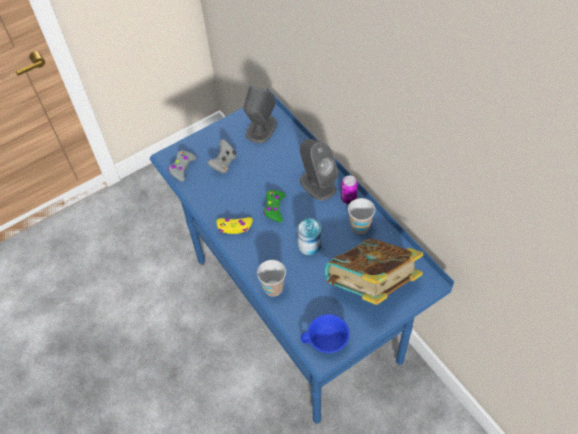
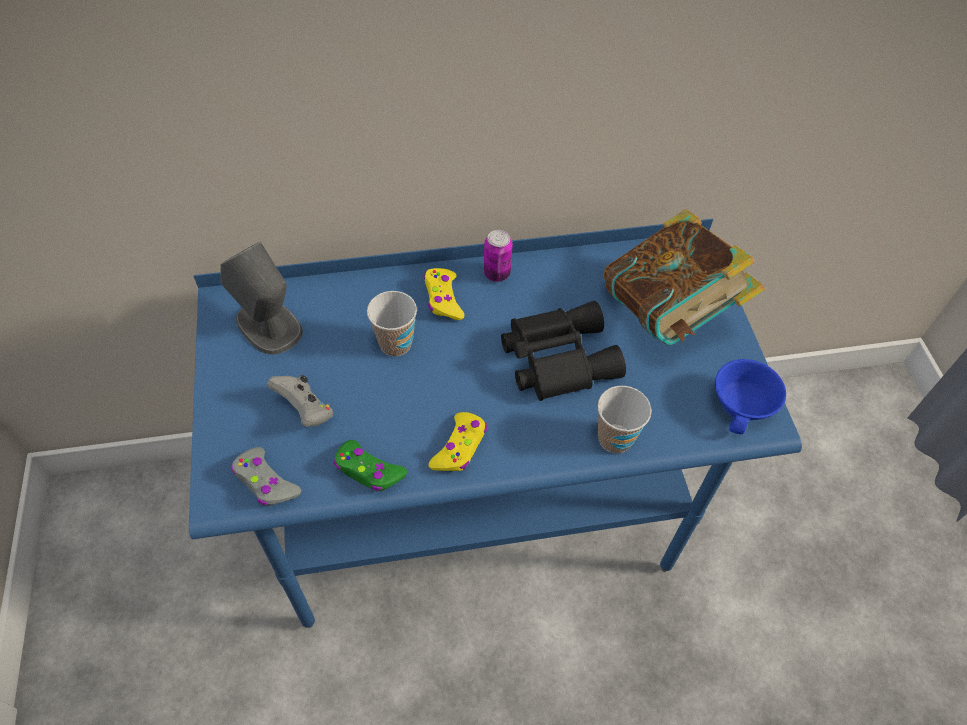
camera: 70 degrees left, 0 degrees up
green game controller [263,190,286,222] -> green game controller moved to [333,440,407,491]
can [297,218,321,255] -> black binoculars [501,301,626,401]
grey speaker [300,139,338,201] -> yellow game controller [424,268,464,320]
cup [348,198,375,234] -> cup moved to [367,291,417,357]

